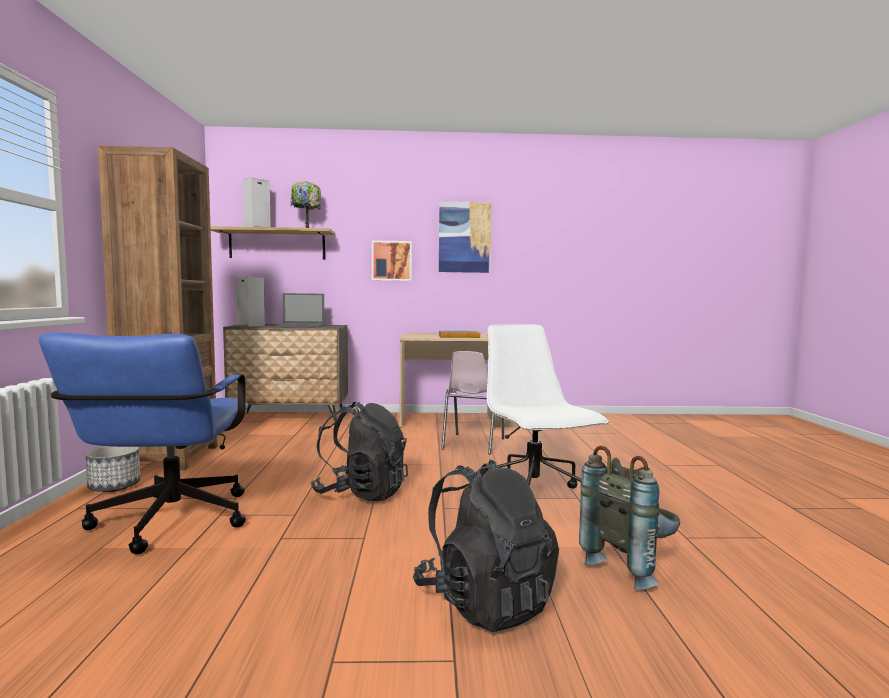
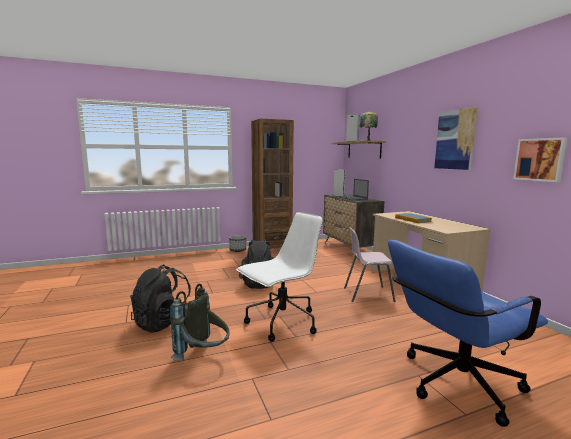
camera: 70 degrees right, 5 degrees up
blue office chair [39,333,248,554] -> blue office chair moved to [388,240,548,427]
picture [372,240,412,281] -> picture moved to [513,138,567,182]

